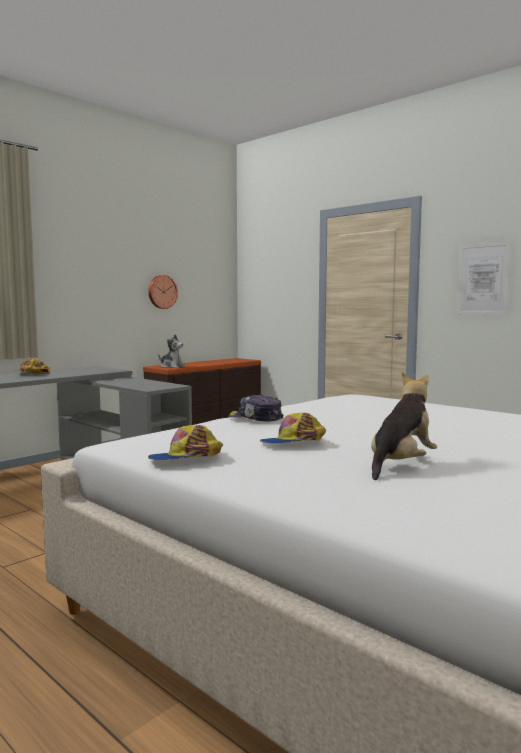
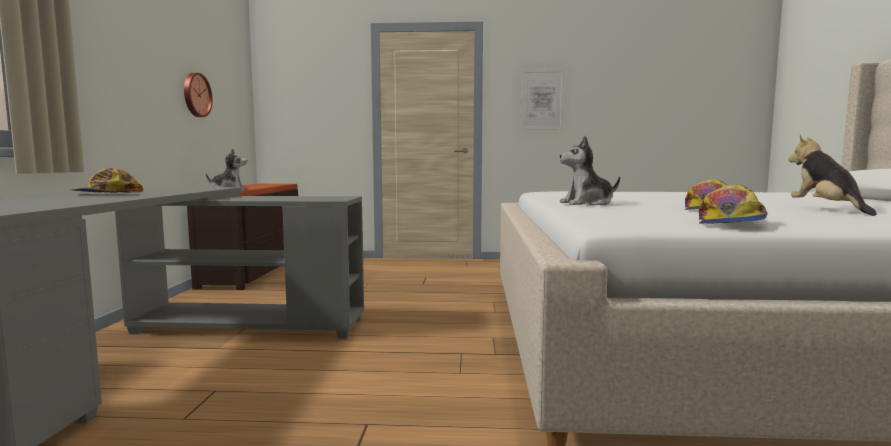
camera: 40 degrees left, 0 degrees up
cap [229,394,283,421] -> plush toy [560,135,620,205]

